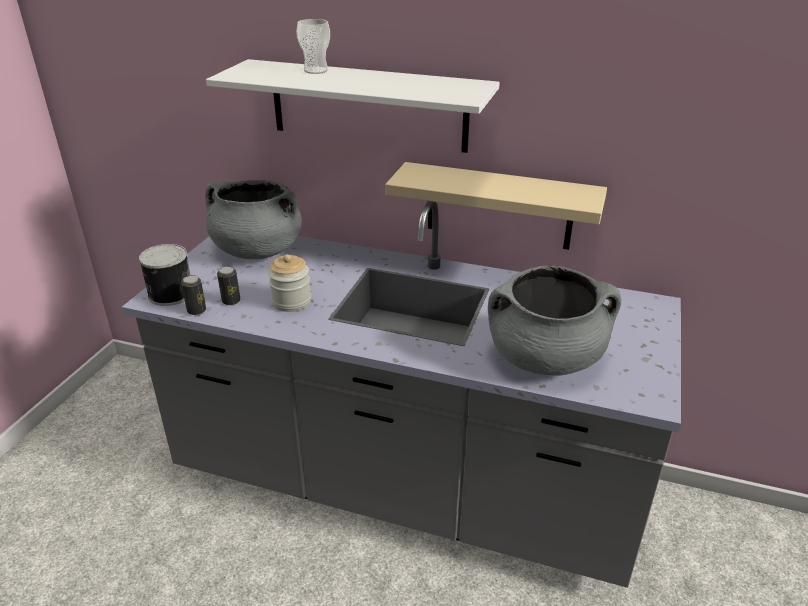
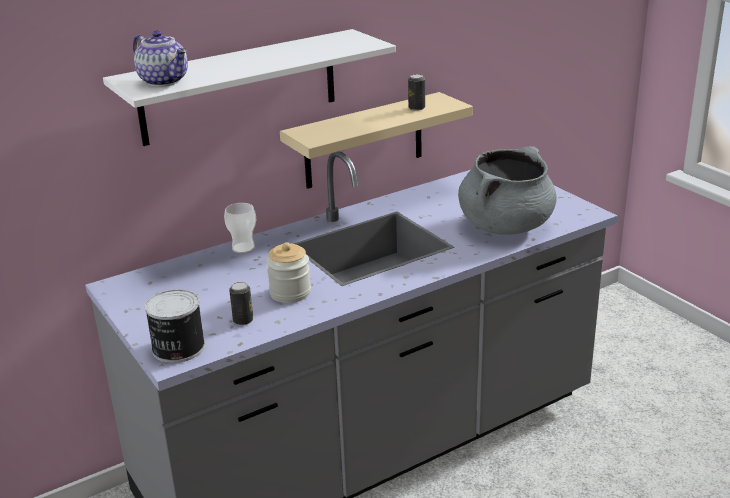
camera: 50 degrees left, 5 degrees down
can [181,275,206,315] -> can moved to [408,74,425,111]
grey cooking pot [205,180,302,259] -> none
cup [296,19,330,74] -> cup moved to [224,203,256,253]
none -> teapot [133,30,188,87]

